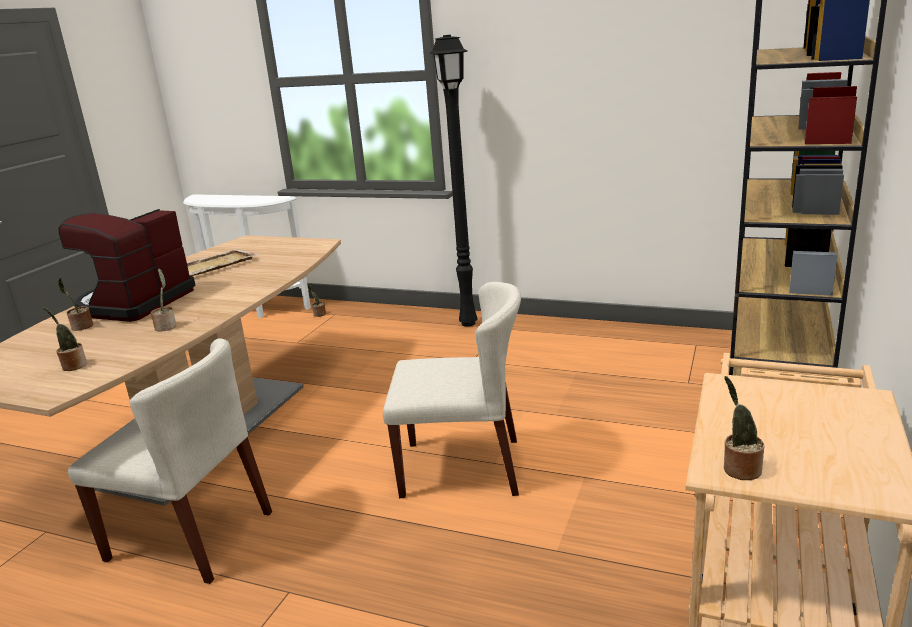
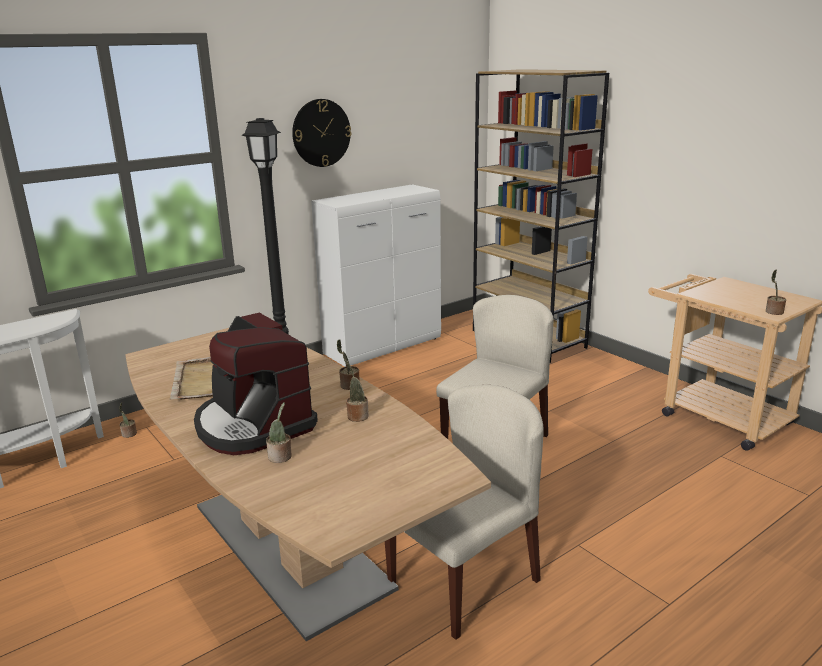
camera: 60 degrees left, 0 degrees up
potted plant [43,307,87,371] -> potted plant moved to [337,339,360,390]
none -> wall clock [292,99,351,167]
none -> white cabinet [311,184,441,367]

